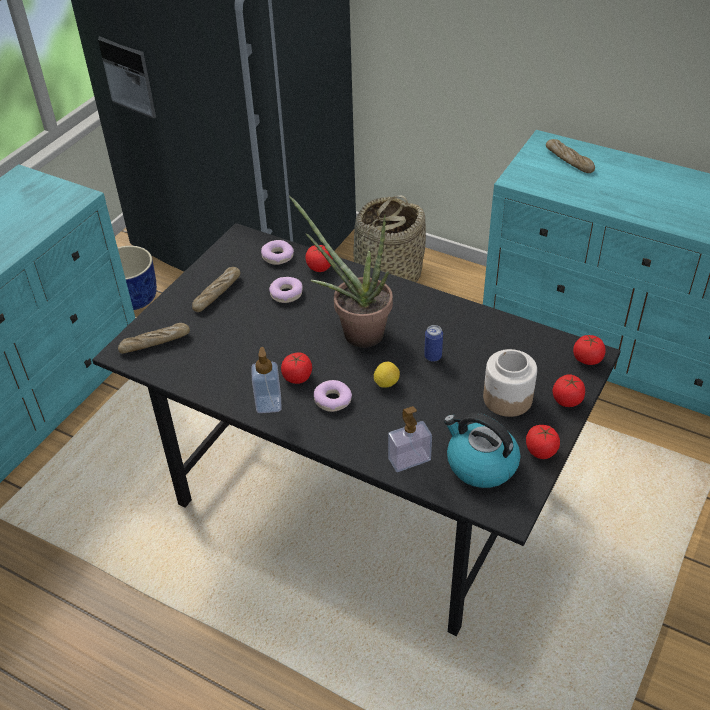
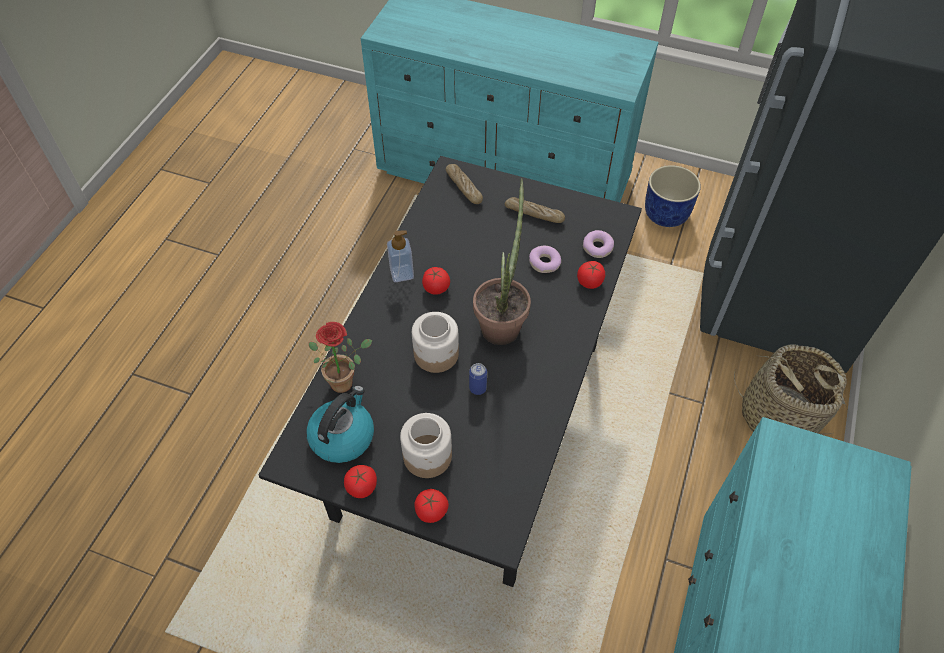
camera: 80 degrees right, 10 degrees up
donut [314,380,352,412] -> none
lemon [374,362,400,388] -> jar [412,312,459,373]
soap dispenser [388,406,432,472] -> potted plant [309,322,372,393]
bread [546,139,595,173] -> none
tomato [573,335,606,365] -> none

